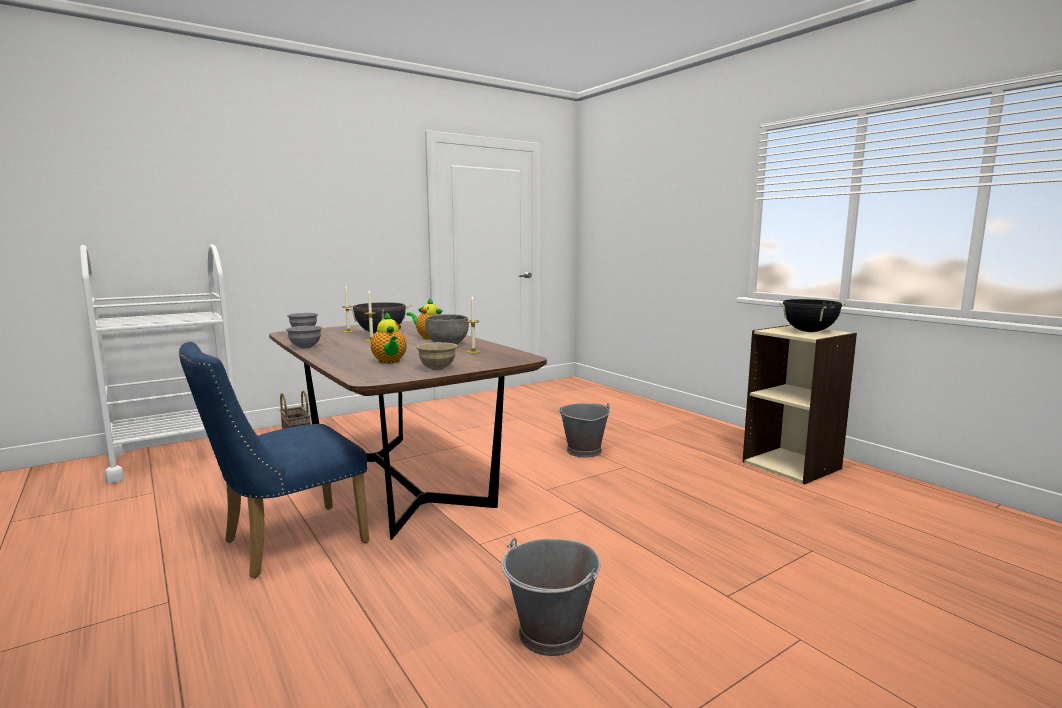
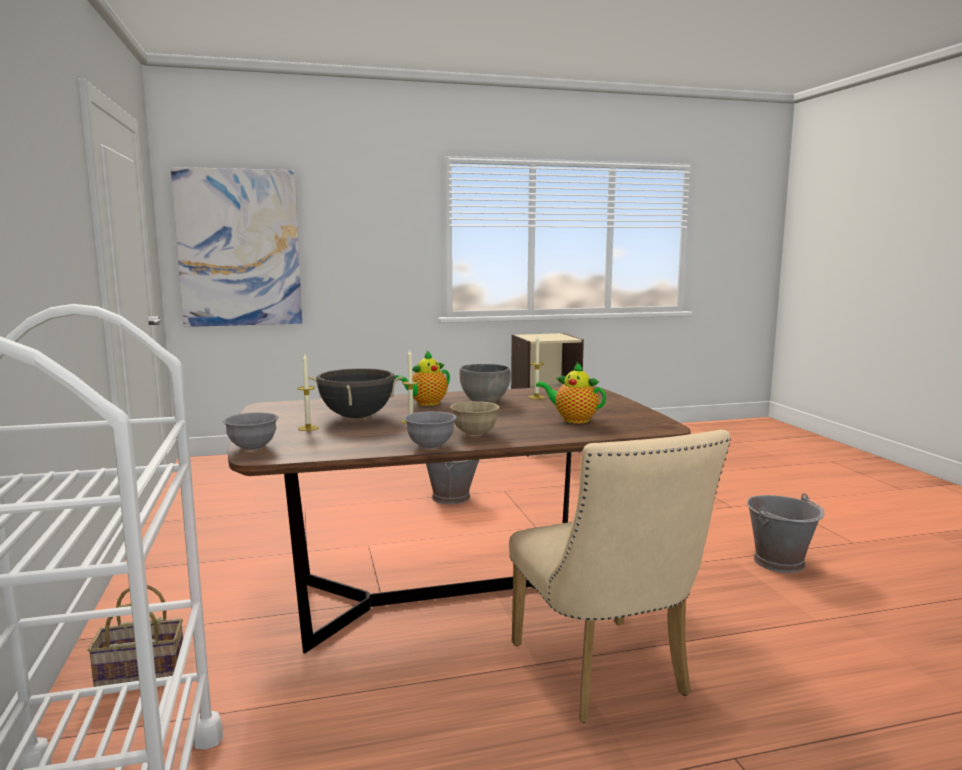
camera: 70 degrees left, 0 degrees up
blue chair [179,342,369,578] -> beige chair [509,430,731,723]
teapot [371,312,407,364] -> teapot turned 150 degrees counterclockwise [536,362,606,423]
beige bowl [416,342,457,370] -> beige bowl moved to [450,401,500,436]
black cooking pot [777,299,847,332] -> none
none -> picture [171,167,302,327]

